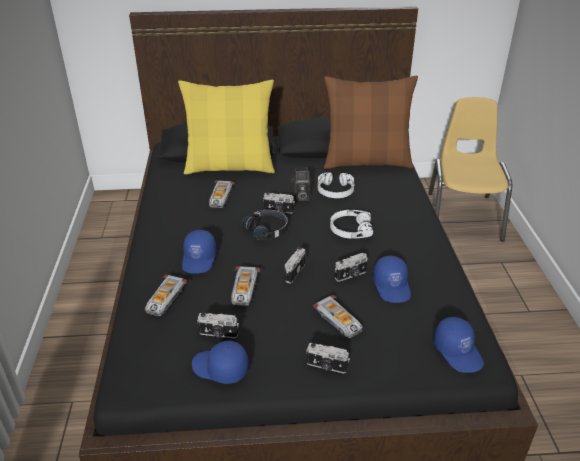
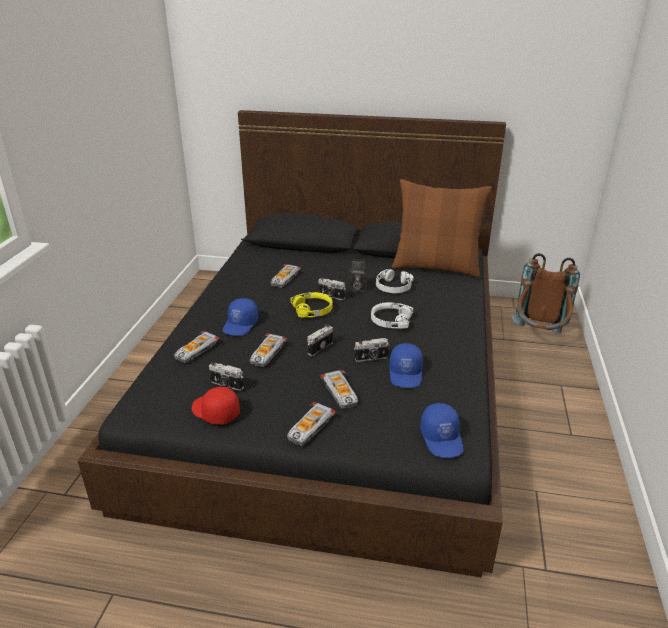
camera: 15 degrees right, 5 degrees down
yellow pillow [178,80,275,174] -> none
blue cap [192,341,249,384] -> red cap [191,387,240,425]
black headphones [242,209,288,241] -> yellow headphones [291,292,332,317]
camera [306,343,350,374] -> toy car [287,402,336,446]
yellow chair [428,97,512,241] -> brown backpack [512,253,580,333]

